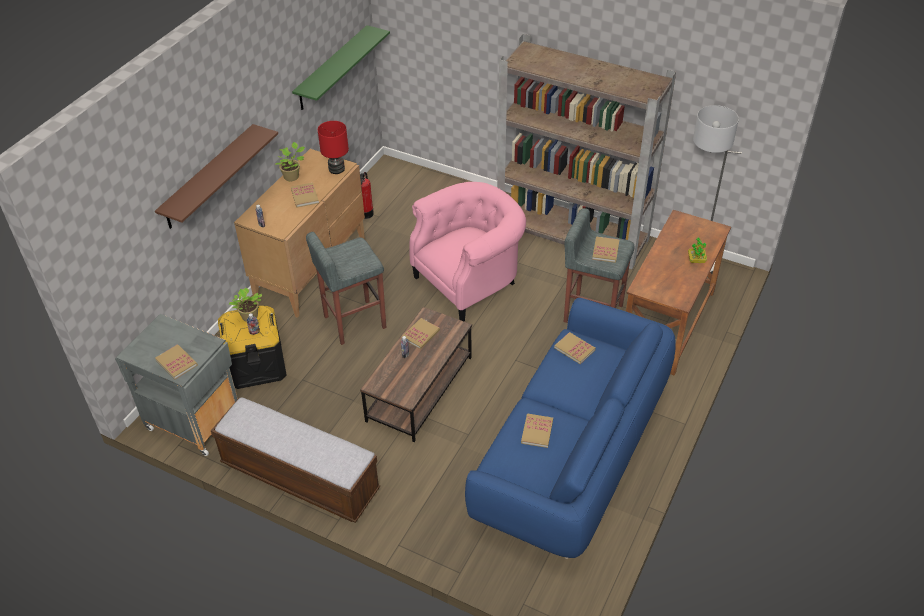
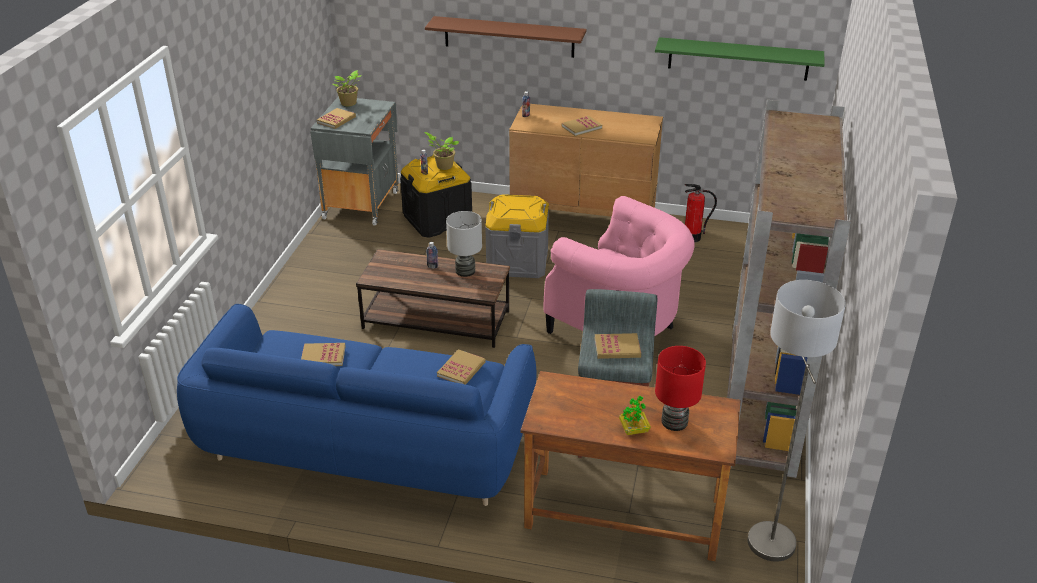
camera: 75 degrees right, 10 degrees down
bench [211,397,380,523] -> none
potted plant [275,142,305,181] -> potted plant moved to [333,70,362,106]
grey stool [306,232,386,345] -> grey storage box [485,194,549,278]
red table lamp [318,121,349,174] -> red table lamp moved to [655,346,706,431]
book [402,318,440,349] -> grey table lamp [446,211,482,277]

